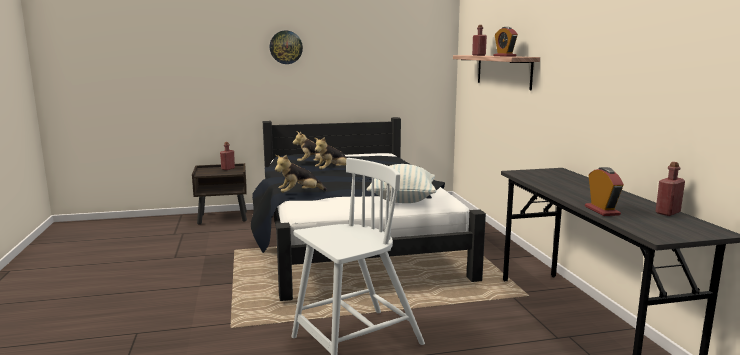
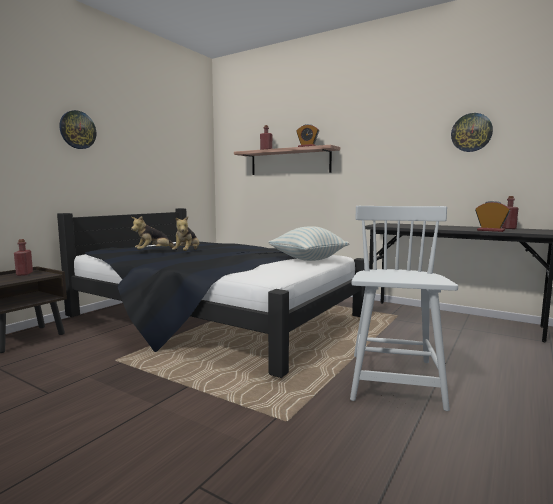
camera: 45 degrees left, 5 degrees down
plush toy [275,155,327,193] -> none
none -> wall clock [451,113,493,152]

